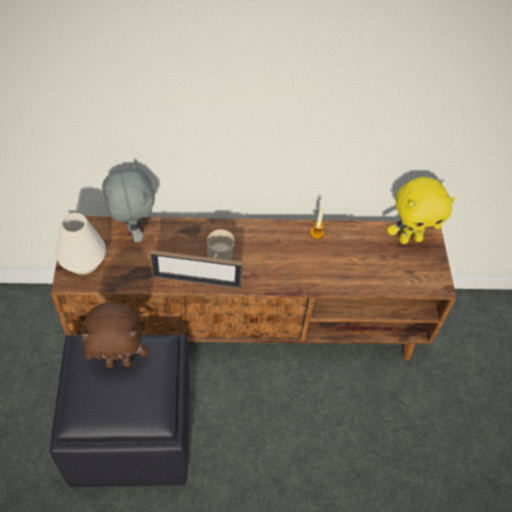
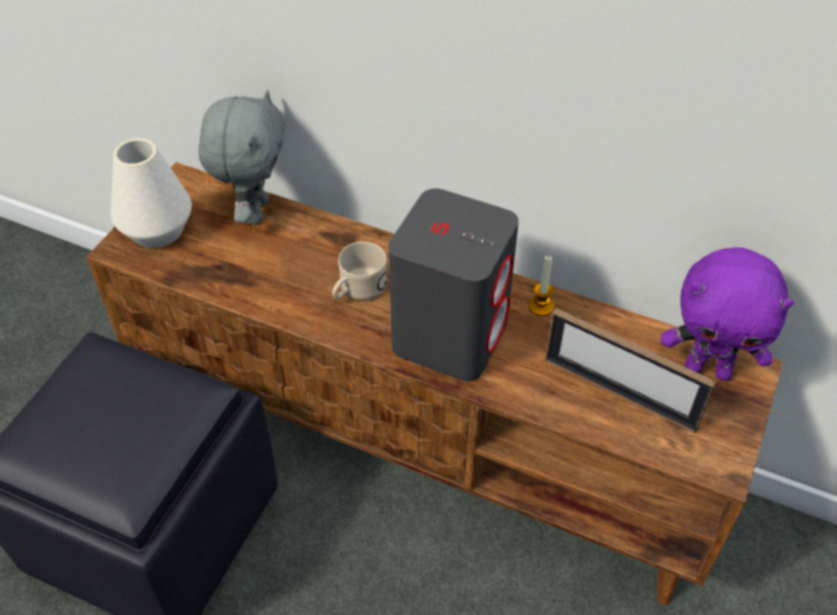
camera: 30 degrees right, 5 degrees down
brown plush toy [80,302,148,368] -> none
picture frame [150,250,243,289] -> picture frame moved to [545,308,716,433]
yellow plush toy [387,177,456,244] -> purple plush toy [661,247,794,381]
none -> grey speaker [389,188,519,381]

